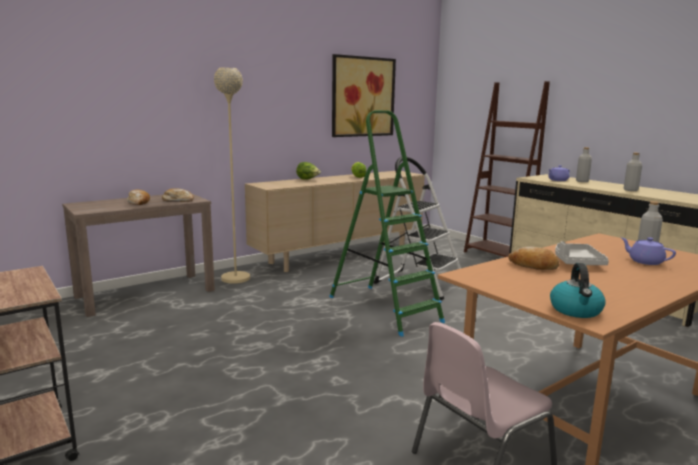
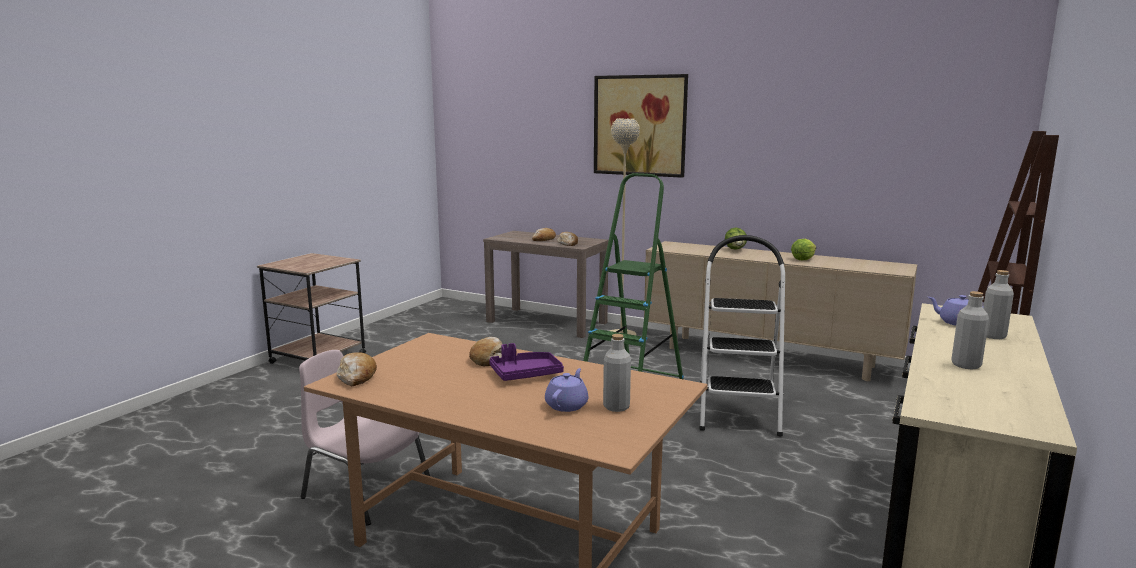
camera: 65 degrees right, 0 degrees up
picture [332,54,396,137] -> picture moved to [594,74,688,178]
kettle [550,263,606,318] -> bread [337,352,377,386]
grey tray [555,241,609,265] -> purple tray [489,343,564,381]

